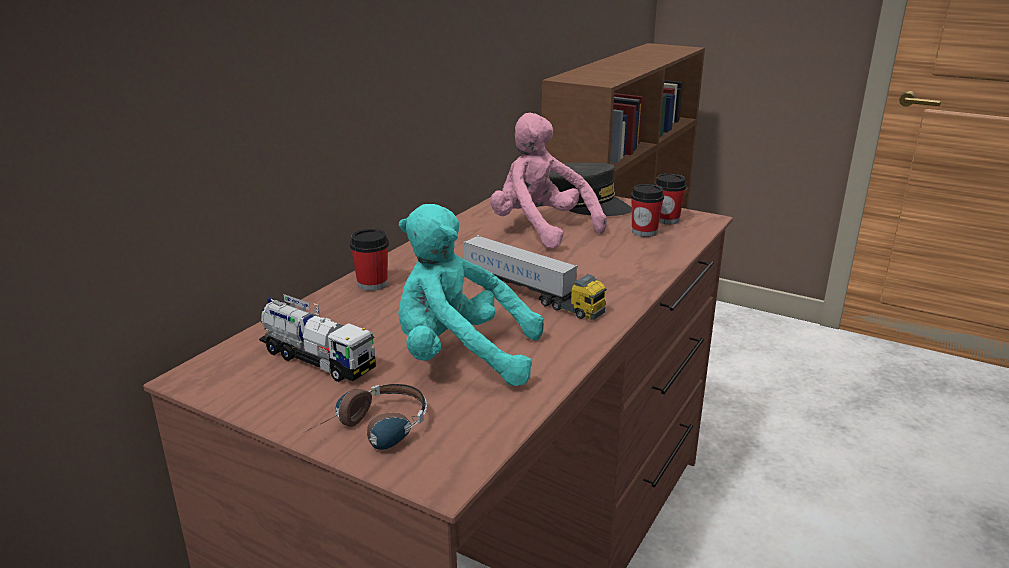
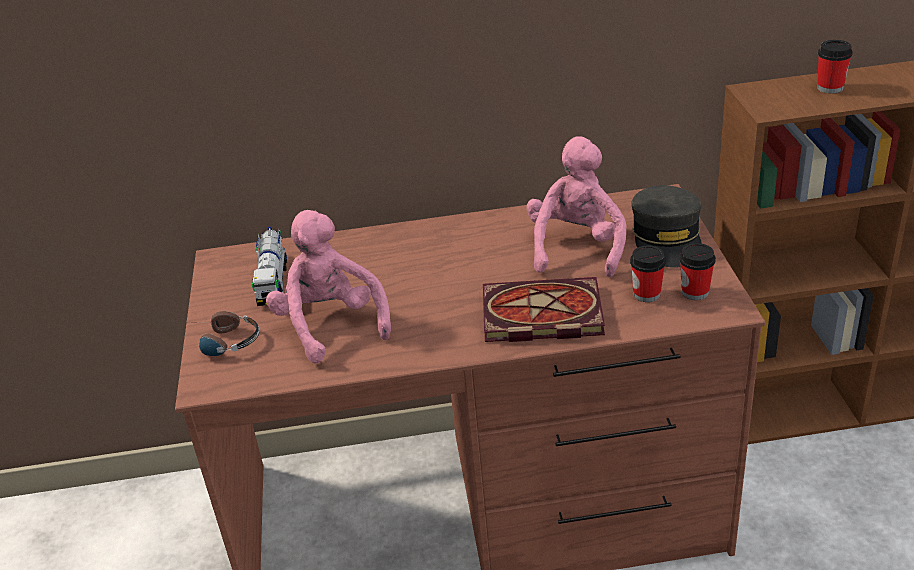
camera: 55 degrees right, 10 degrees up
cup [350,229,389,291] -> cup moved to [817,40,853,94]
turquoise plush toy [398,204,544,386] -> pink plush toy [266,210,391,363]
toy truck [463,235,607,320] -> none
none -> book [483,277,605,342]

